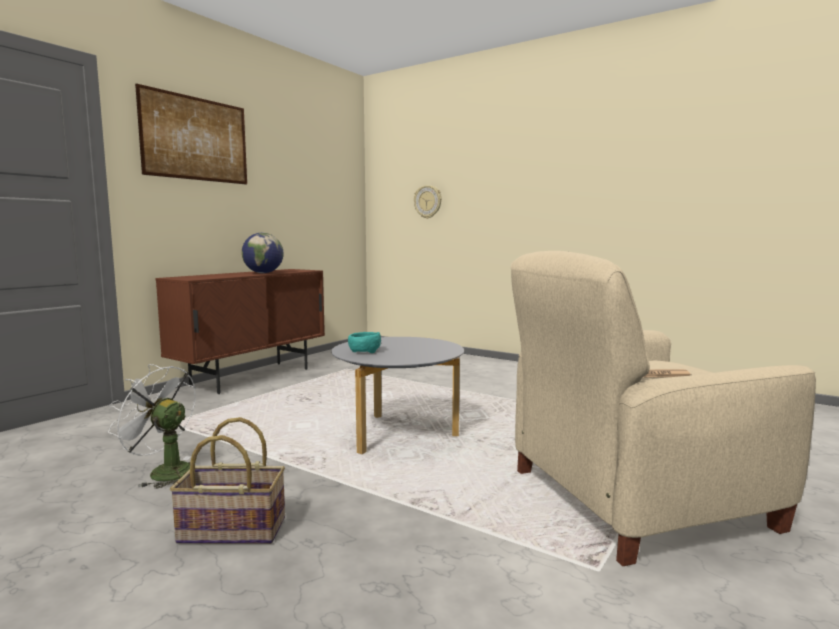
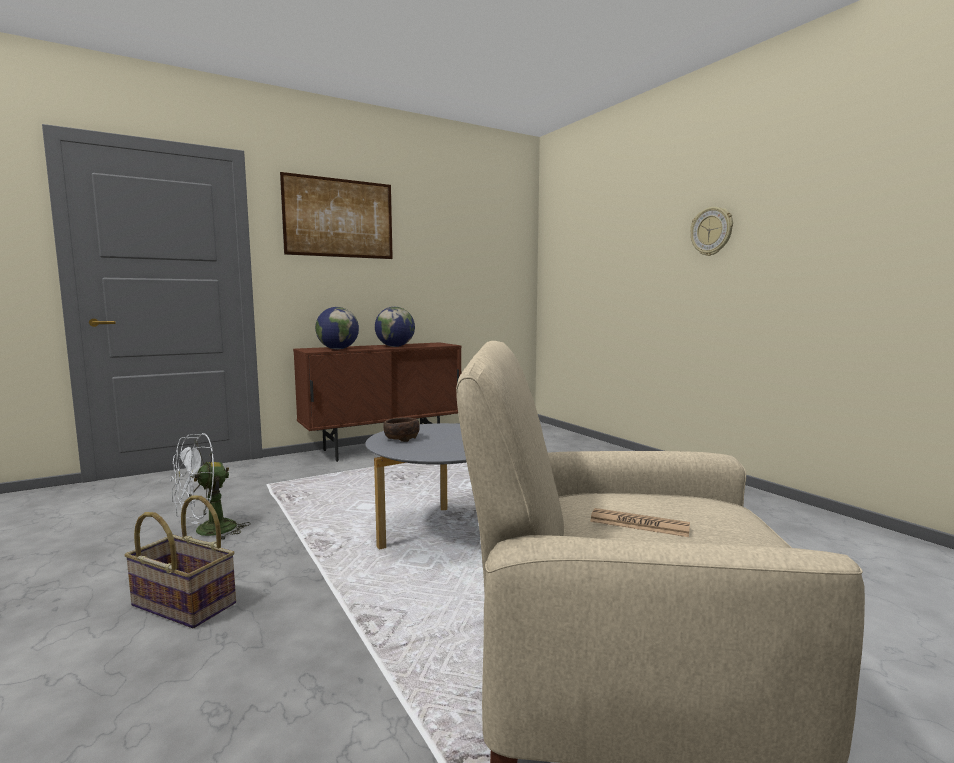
camera: 25 degrees right, 0 degrees up
white fan [108,364,196,489] -> white fan turned 90 degrees counterclockwise [171,433,251,540]
turquoise bowl [348,332,381,353] -> brown bowl [383,417,420,442]
wall clock [414,185,442,219] -> wall clock moved to [690,207,733,256]
none -> globe [315,307,359,349]

